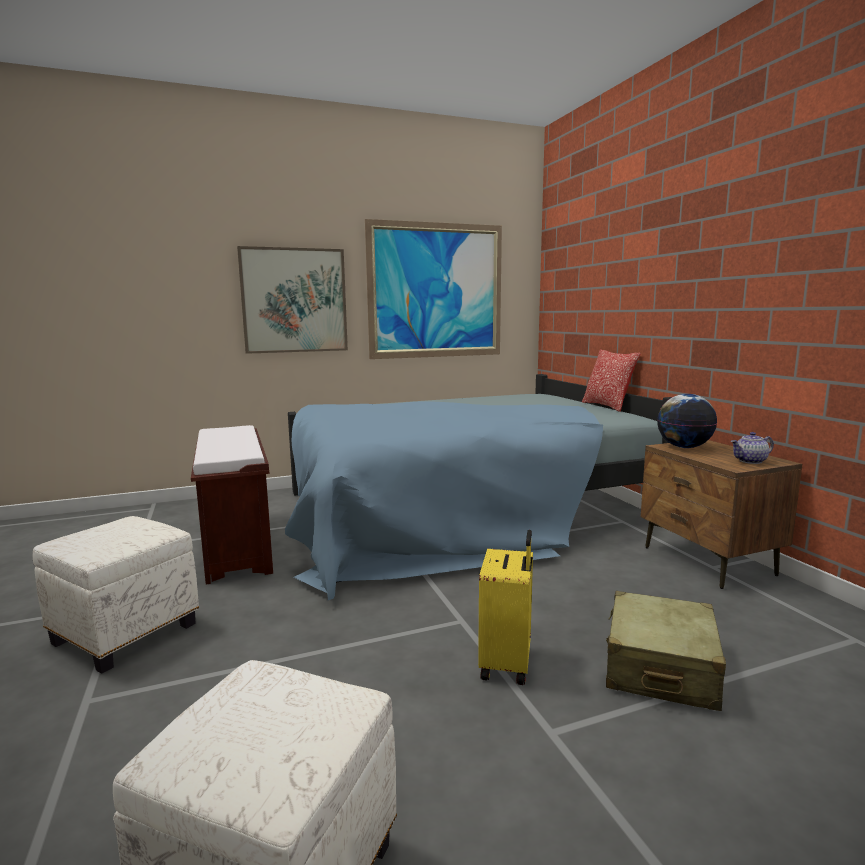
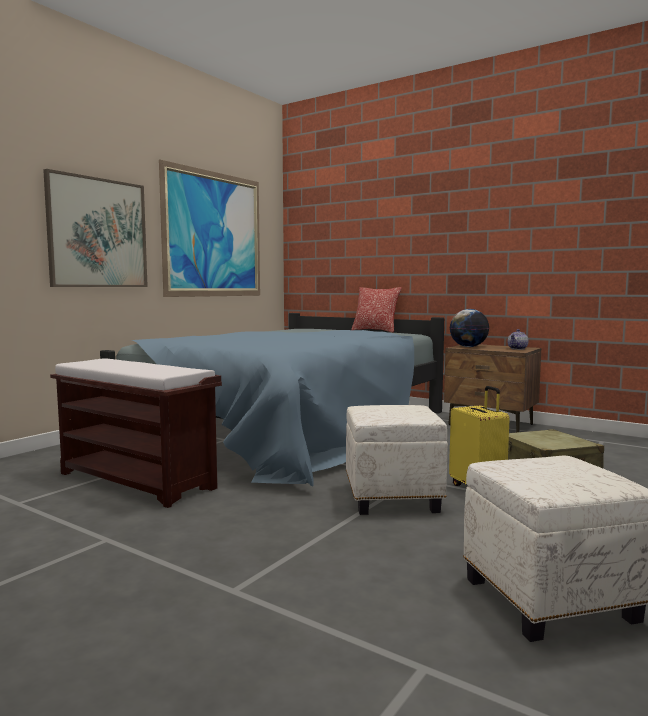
camera: 35 degrees left, 5 degrees down
white ottoman [32,516,199,674] -> white ottoman moved to [346,405,448,515]

